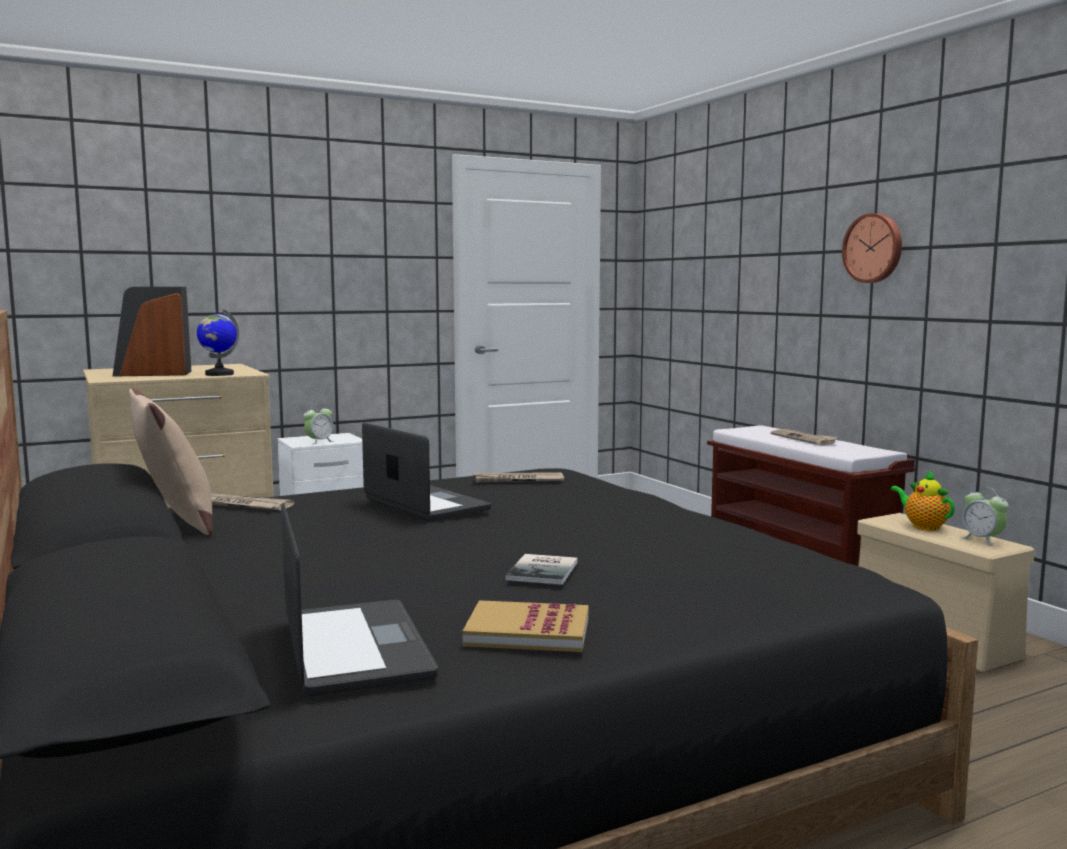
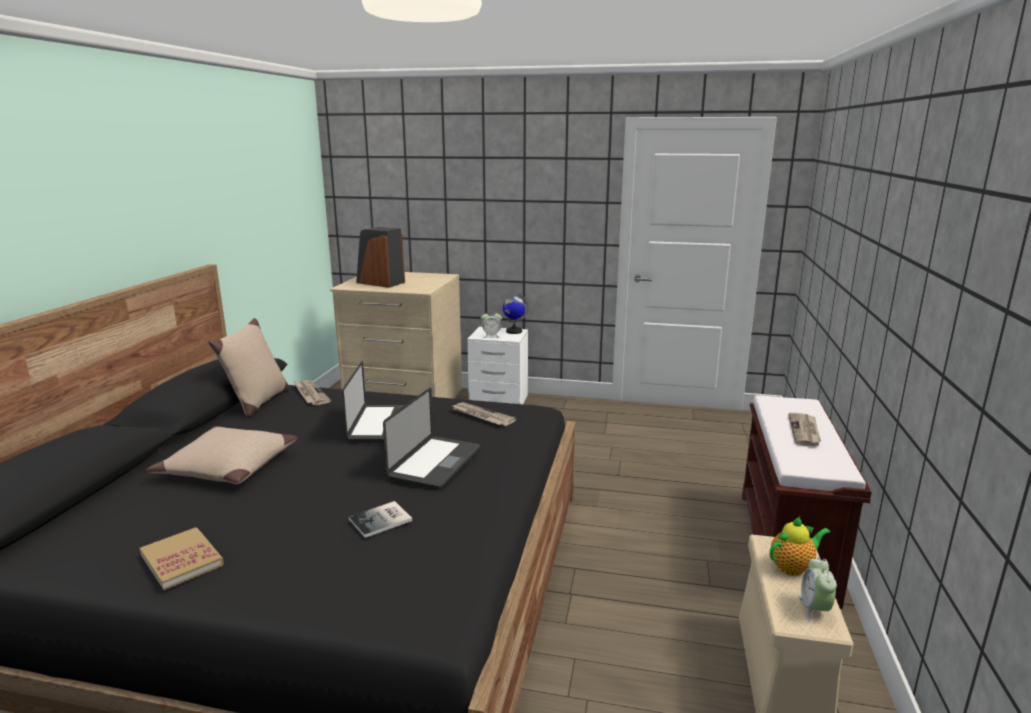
camera: 40 degrees right, 10 degrees up
globe [197,309,239,376] -> globe moved to [503,294,529,334]
laptop [281,503,438,696] -> laptop moved to [383,387,480,490]
book [505,554,577,585] -> book moved to [349,501,412,538]
wall clock [842,213,902,283] -> none
teapot [891,471,955,531] -> teapot turned 60 degrees clockwise [770,517,831,576]
none -> beige pillow [146,426,298,484]

